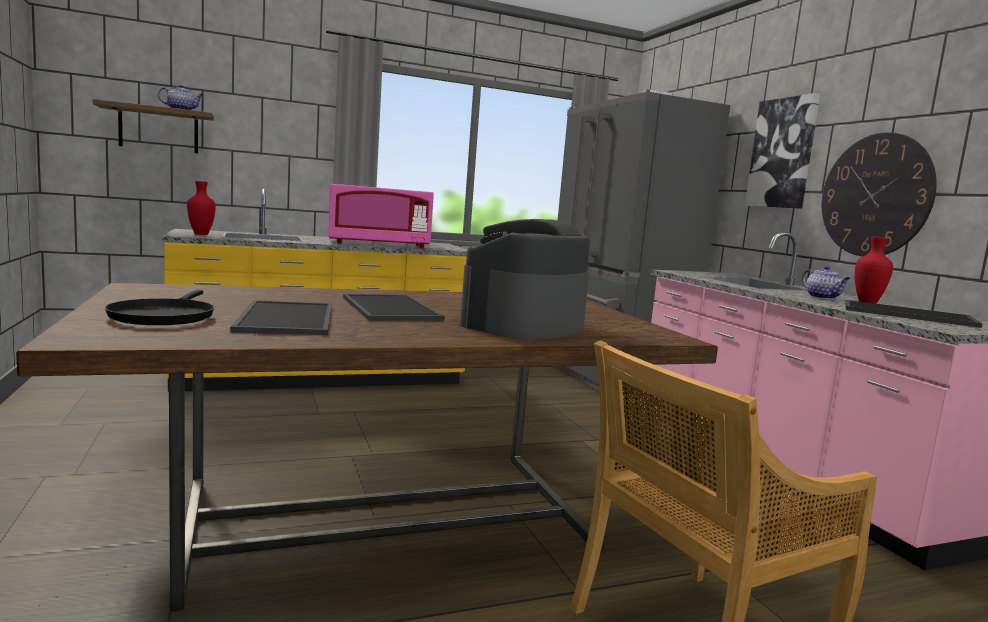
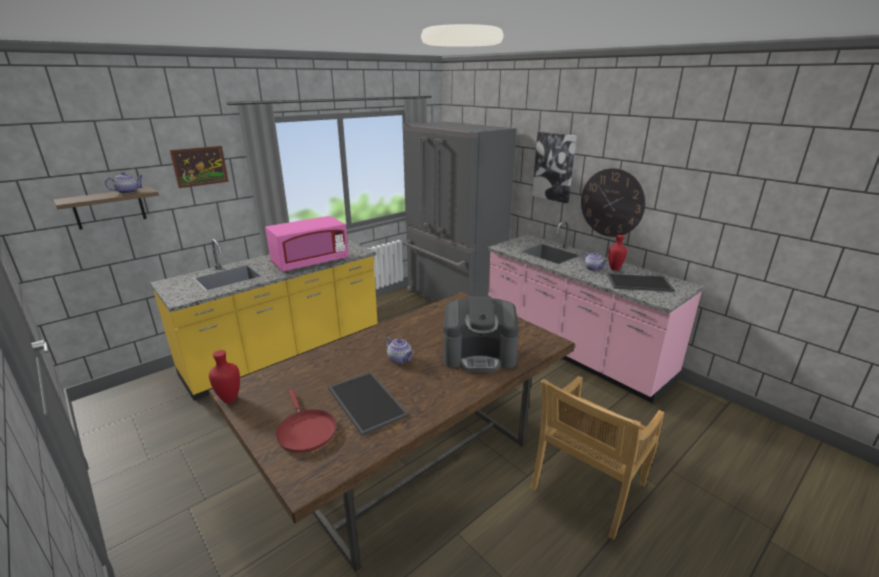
camera: 20 degrees left, 15 degrees up
black frying pan [105,290,214,325] -> red frying pan [276,389,336,453]
red vase [187,181,216,235] -> red vase moved to [209,350,240,403]
tray [343,294,444,321] -> teapot [385,337,414,364]
coffee machine [460,219,590,339] -> coffee machine turned 105 degrees counterclockwise [443,296,519,372]
none -> picture [170,146,229,188]

